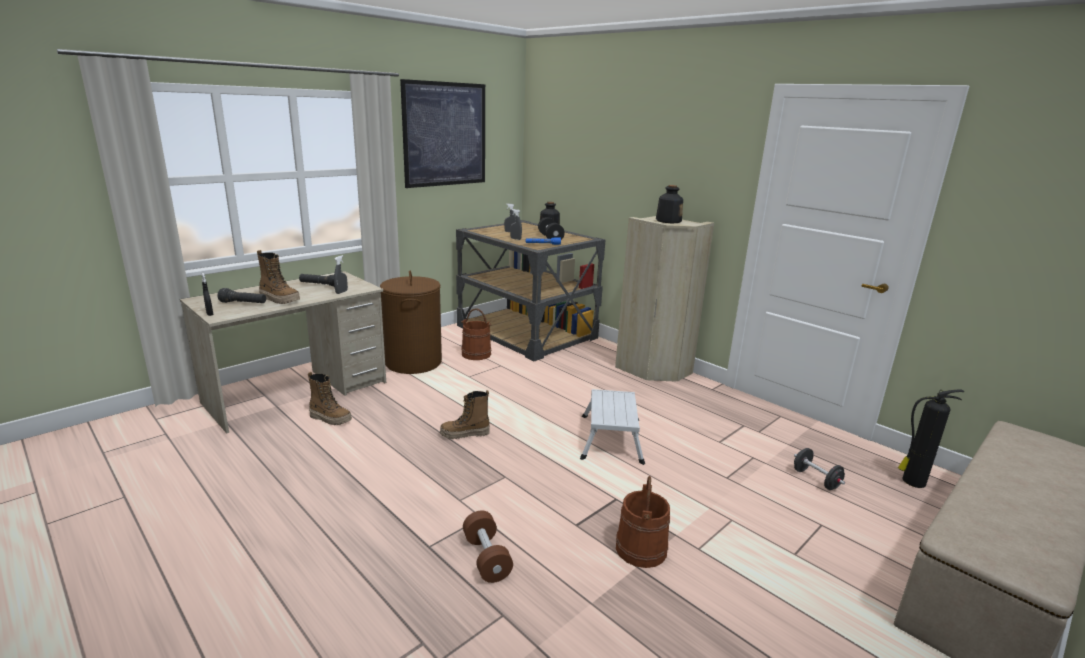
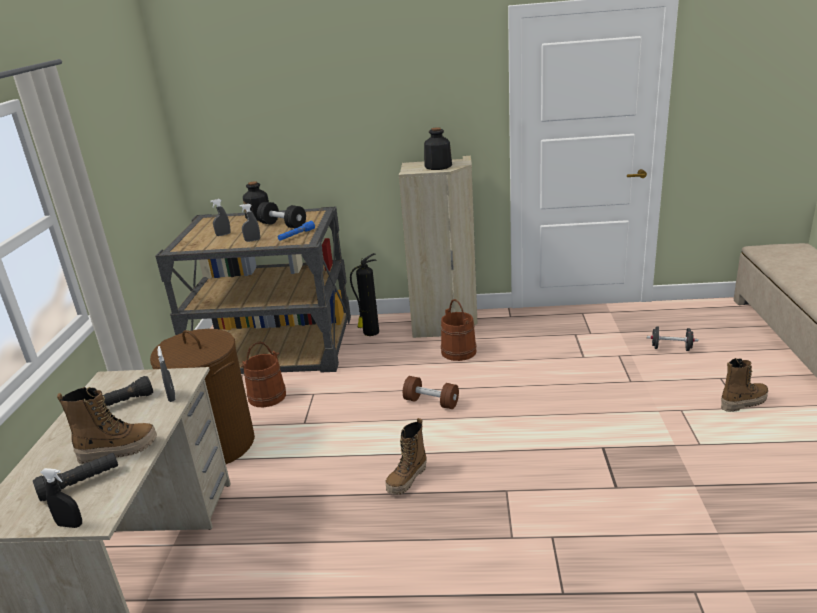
camera: 40 degrees left, 5 degrees up
boot [308,372,352,425] -> boot moved to [721,358,768,412]
picture [400,79,485,188] -> none
brown dumbbell [463,510,513,583] -> brown dumbbell moved to [403,376,459,409]
white step ladder [580,389,645,465] -> none
brown bucket [616,476,670,568] -> brown bucket moved to [441,299,477,361]
fire extinguisher [898,390,964,488] -> fire extinguisher moved to [350,253,379,336]

